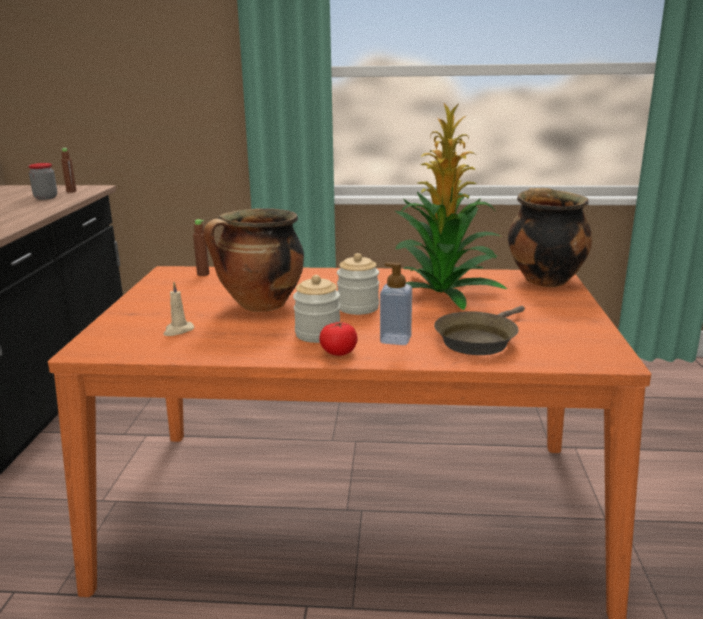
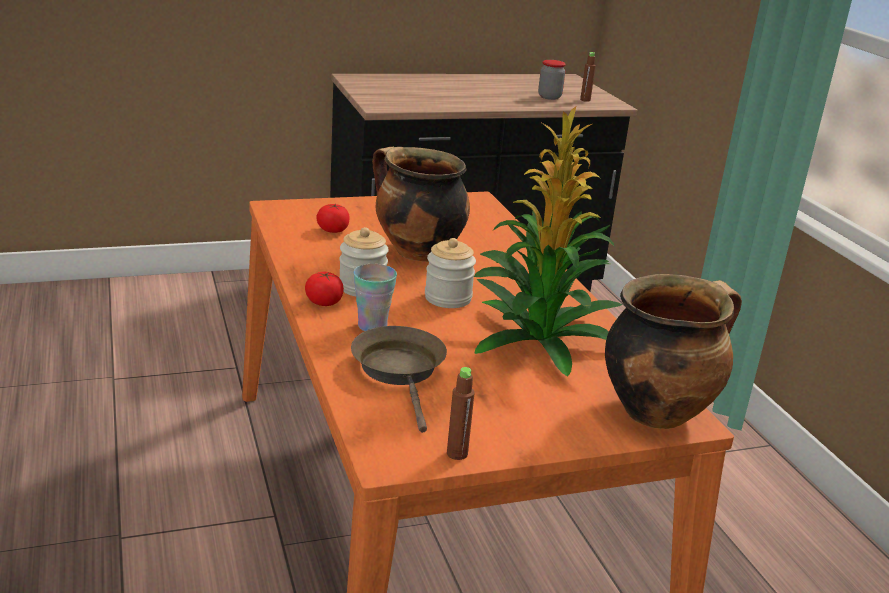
camera: 65 degrees right, 5 degrees up
beige candle [164,282,194,336] -> tomato [316,204,350,233]
brown bottle [193,219,209,276] -> brown bottle moved to [447,367,475,460]
soap dispenser [380,262,412,345] -> cup [353,264,397,331]
brown frying pan [434,306,525,355] -> brown frying pan turned 60 degrees clockwise [351,326,447,433]

